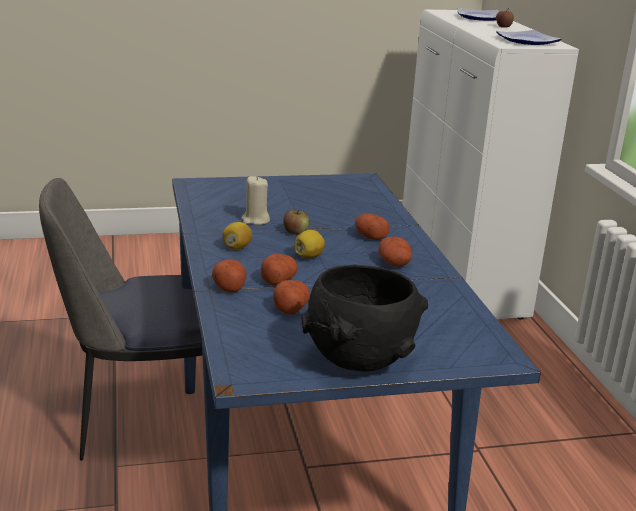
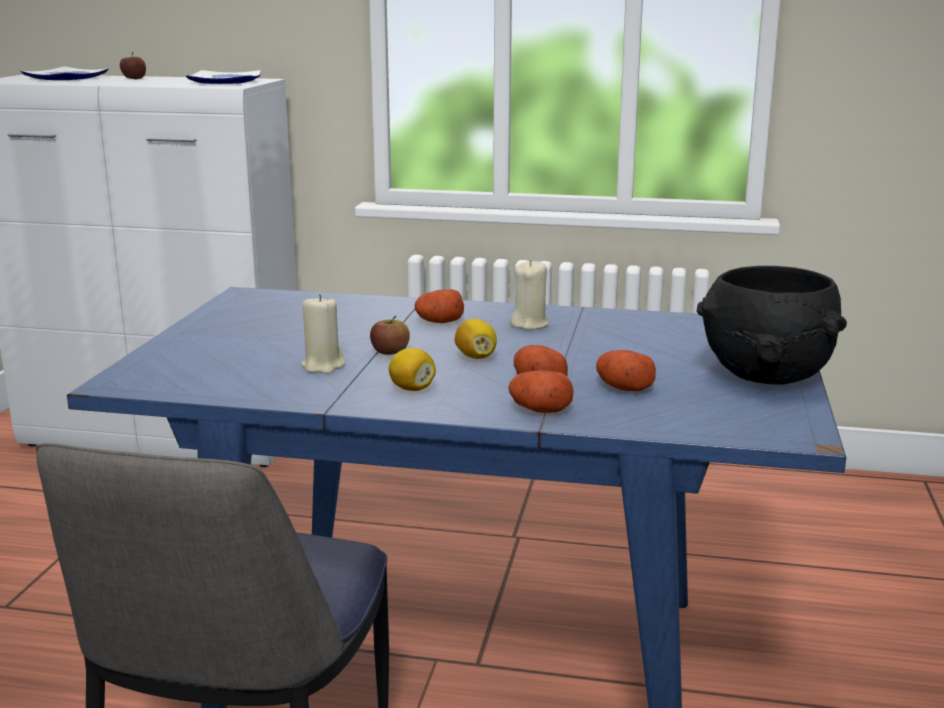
camera: 65 degrees left, 5 degrees down
potato [378,237,412,267] -> beige candle [509,260,549,330]

